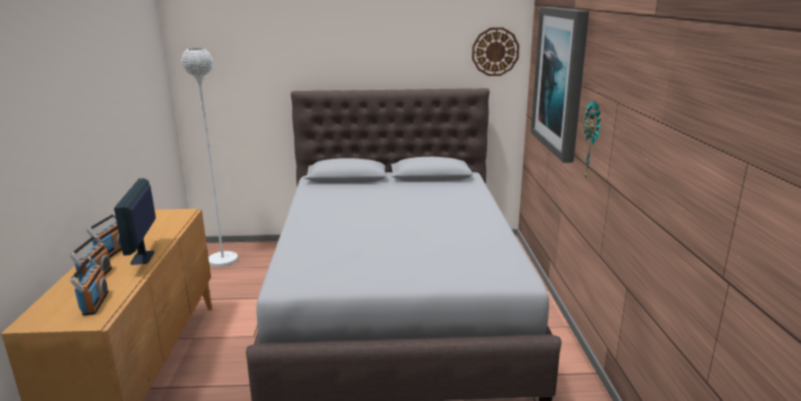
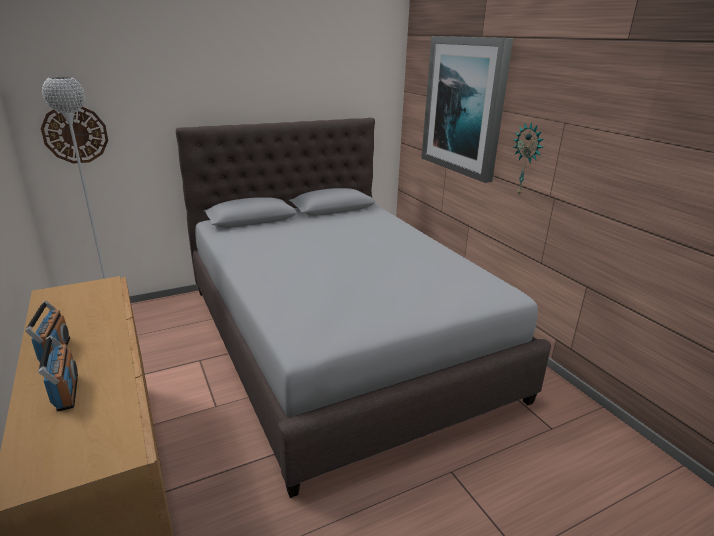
camera: 25 degrees left, 5 degrees up
radio [70,257,109,315] -> none
monitor [114,178,156,265] -> none
wall clock [472,28,519,76] -> wall clock moved to [41,107,108,164]

